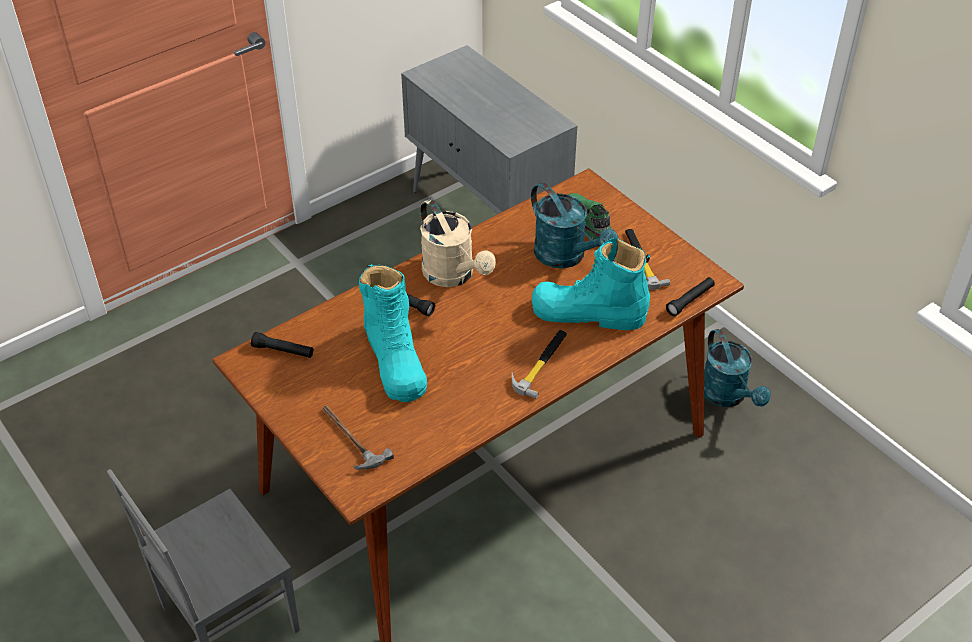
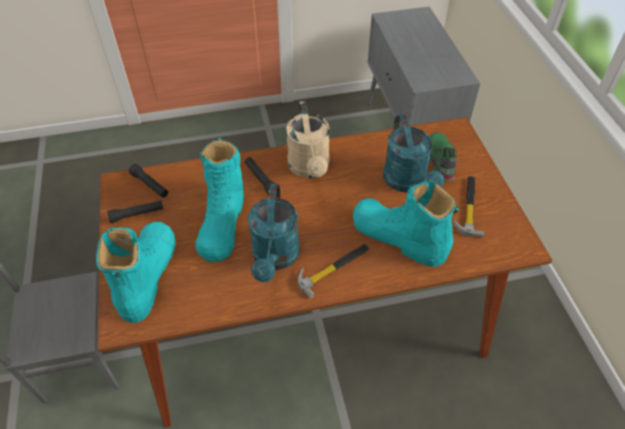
camera: 25 degrees right, 5 degrees up
hammer [322,405,394,470] -> turquoise boot [96,222,176,323]
black flashlight [666,277,715,316] -> black flashlight moved to [107,201,163,223]
turquoise watering can [704,329,771,407] -> turquoise watering can moved to [248,184,300,282]

